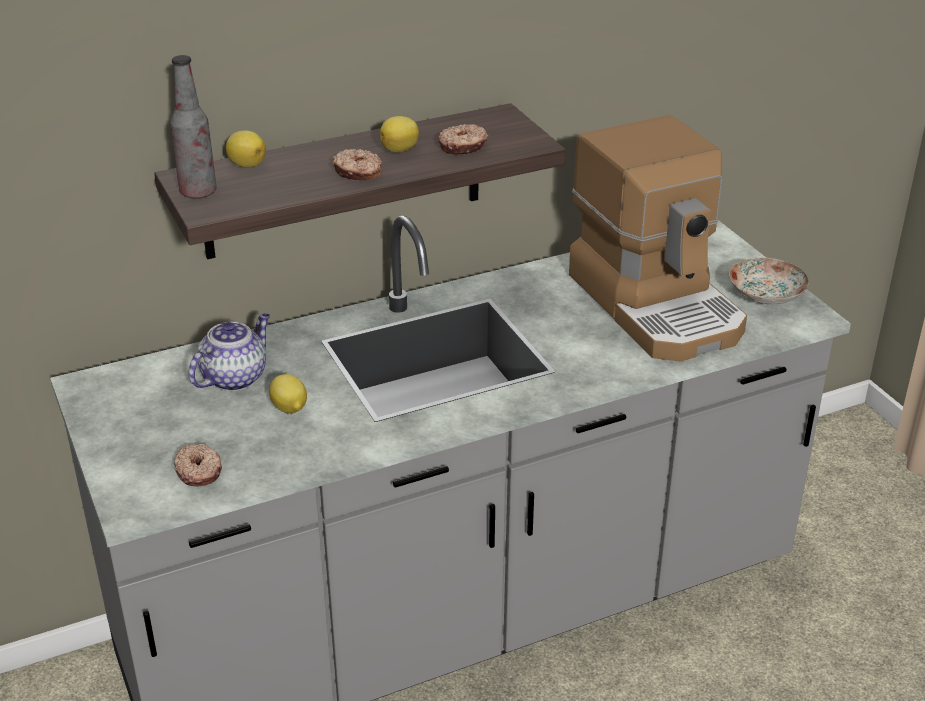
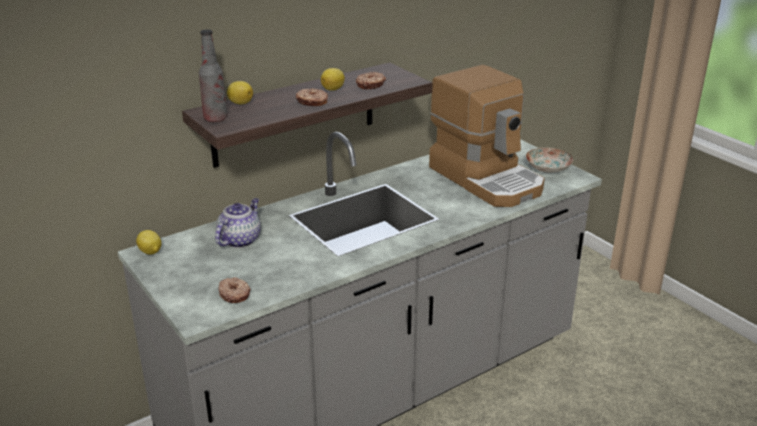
camera: 10 degrees left, 5 degrees down
lemon [269,374,307,414] -> lemon moved to [136,230,161,255]

